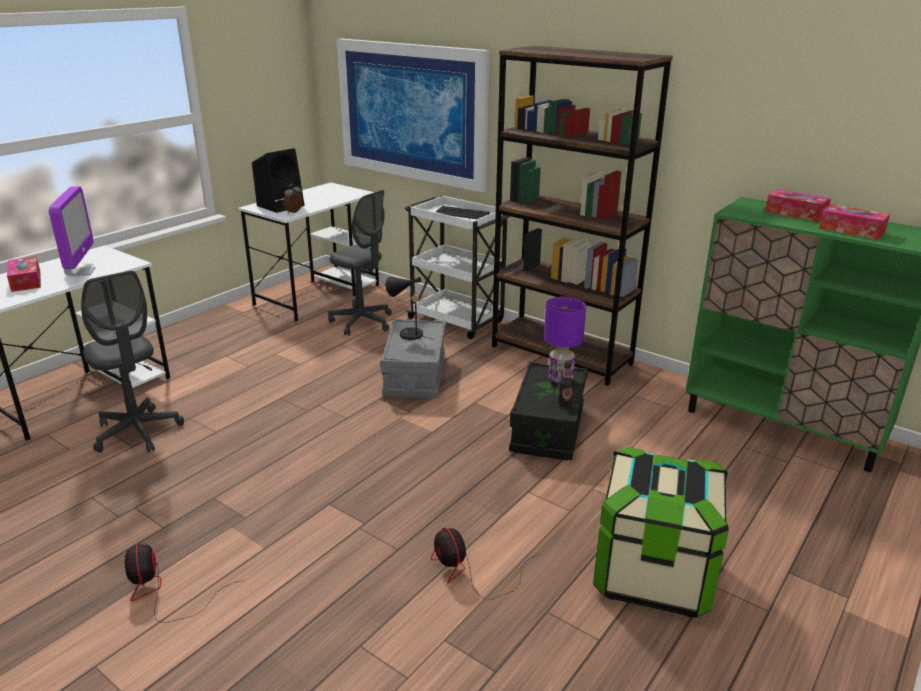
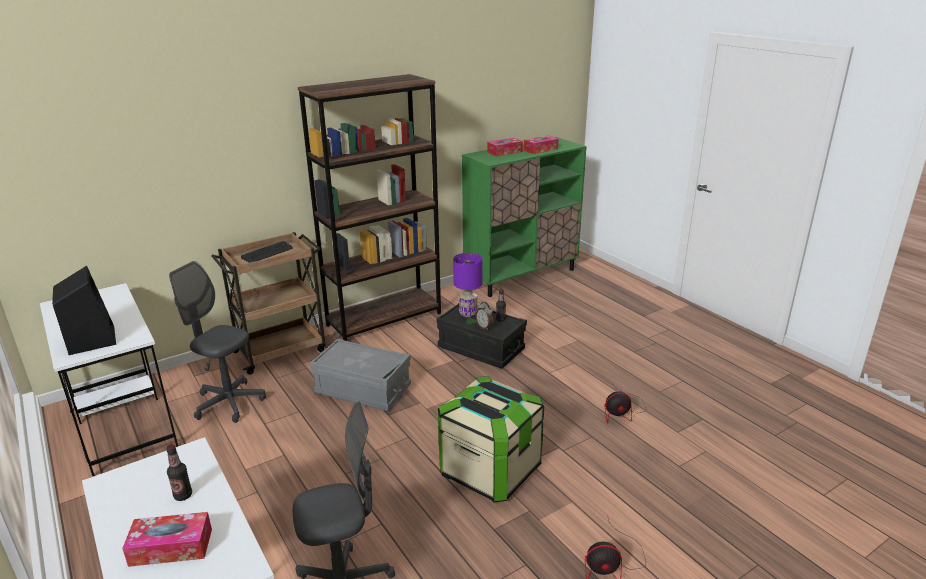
camera: 70 degrees left, 0 degrees up
monitor [49,186,96,276] -> bottle [166,444,192,501]
alarm clock [283,184,303,214] -> alarm clock moved to [475,302,493,330]
grey office chair [328,190,392,336] -> grey office chair turned 120 degrees counterclockwise [169,261,266,423]
picture [337,39,489,192] -> none
black table lamp [385,277,434,340] -> none
white cart [405,195,511,339] -> brown cart [212,232,325,375]
storage box [593,447,729,617] -> storage box moved to [438,376,544,502]

